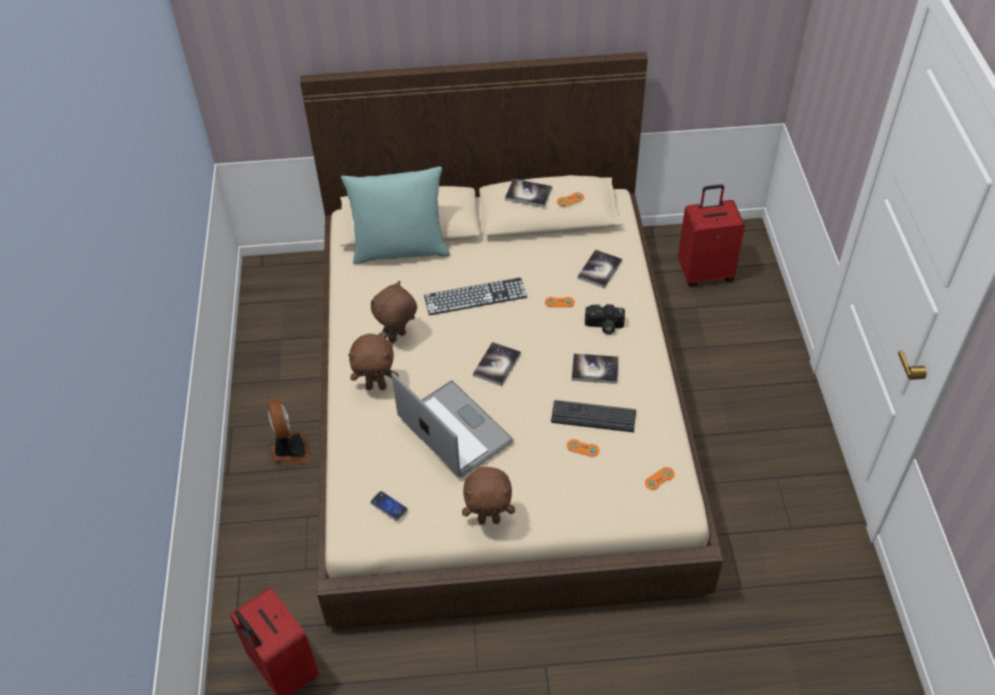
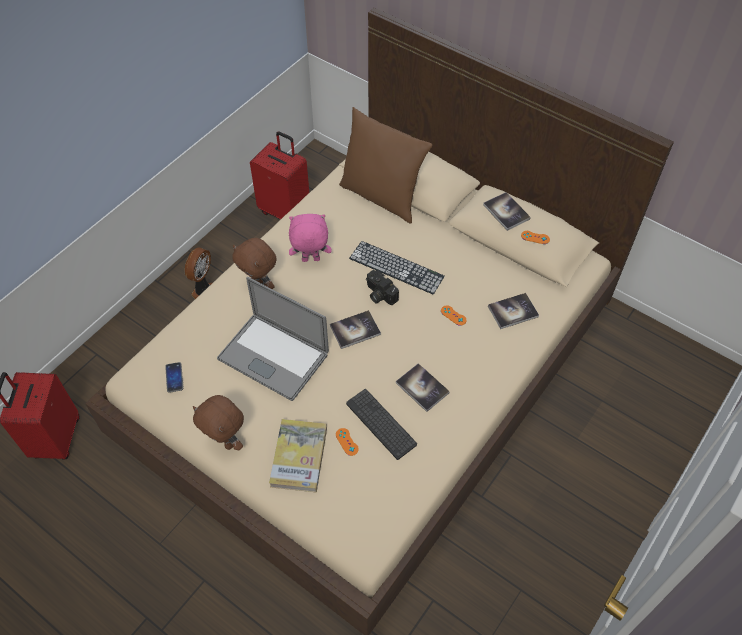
camera: 40 degrees right, 5 degrees up
turquoise pillow [341,167,450,264] -> brown pillow [339,107,432,224]
brown plush toy [371,281,417,344] -> pink plush toy [289,214,332,262]
laptop [392,373,513,478] -> laptop turned 120 degrees clockwise [217,277,329,401]
camera [585,304,625,334] -> camera moved to [366,270,399,305]
orange game controller [645,467,675,490] -> none
red suitcase [678,184,745,287] -> red suitcase moved to [250,131,309,219]
none -> book [269,419,327,492]

